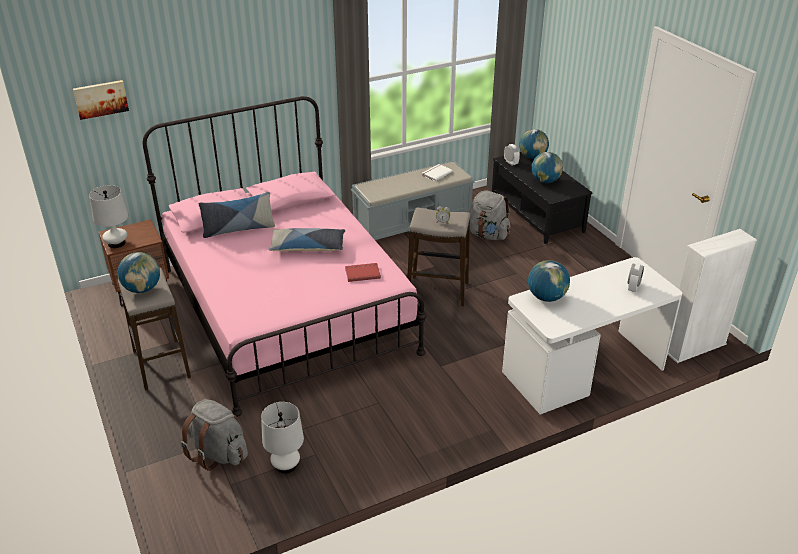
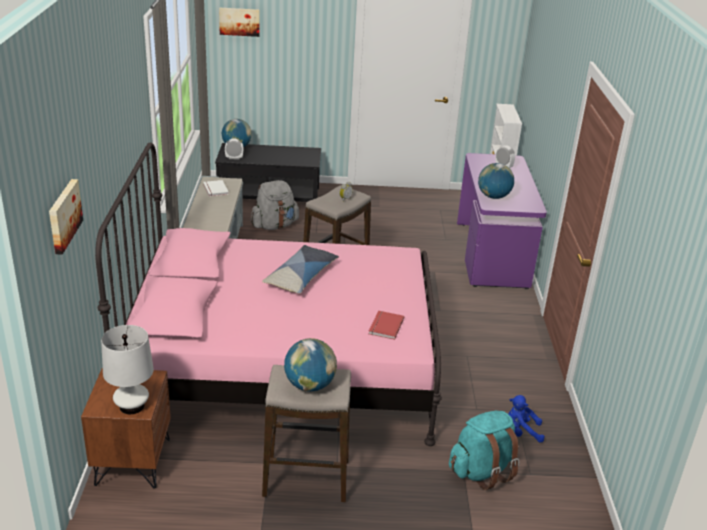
camera: 65 degrees left, 5 degrees down
grey backpack [181,399,248,471] -> turquoise backpack [449,411,520,490]
pillow [199,192,275,238] -> none
white table lamp [261,402,304,474] -> blue plush toy [508,395,545,443]
red book [345,263,381,282] -> red book moved to [369,311,404,340]
white desk [502,257,682,415] -> purple desk [457,153,547,290]
globe [531,152,563,183] -> none
none -> picture [219,8,260,37]

